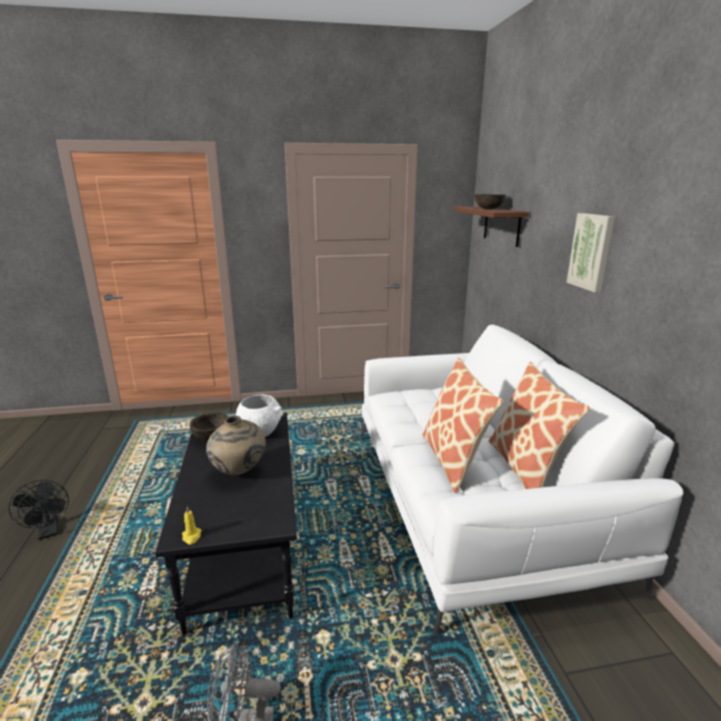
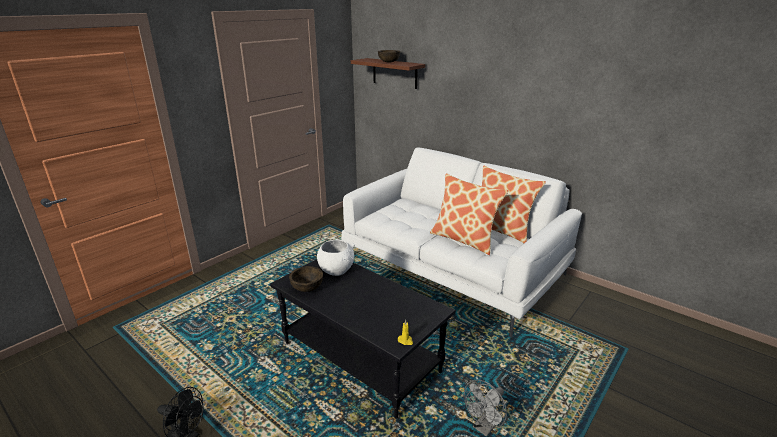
camera: 40 degrees left, 5 degrees up
beige vase [206,416,266,475] -> none
picture [566,213,615,292] -> none

